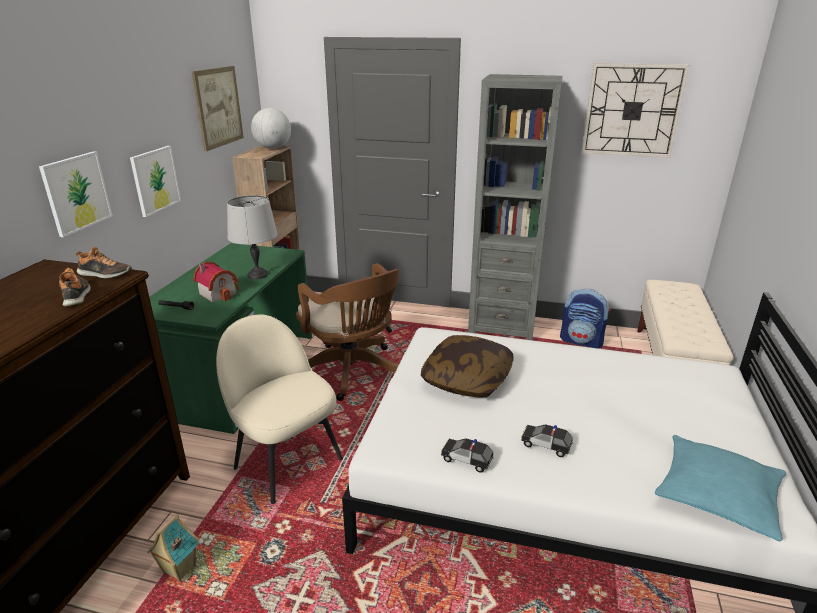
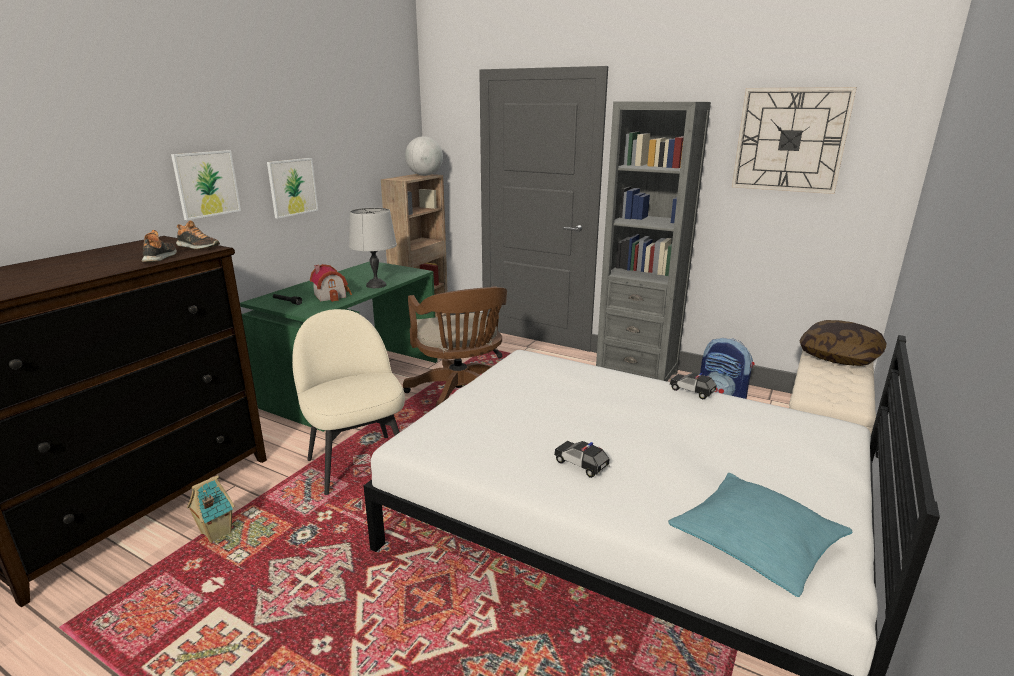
camera: 15 degrees right, 5 degrees down
picture [192,66,244,151] -> none
pillow [421,335,514,398] -> pillow moved to [800,320,886,366]
toy car [441,438,494,473] -> toy car moved to [670,373,717,399]

